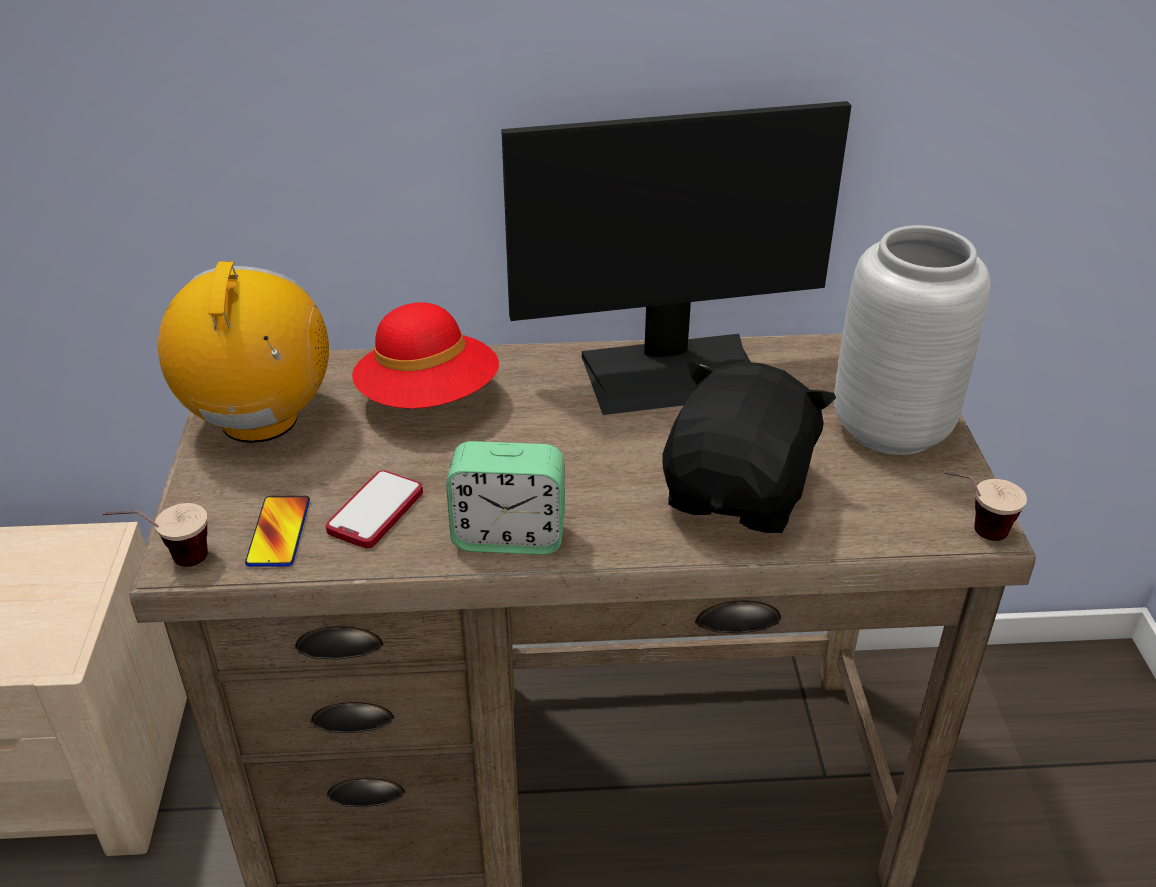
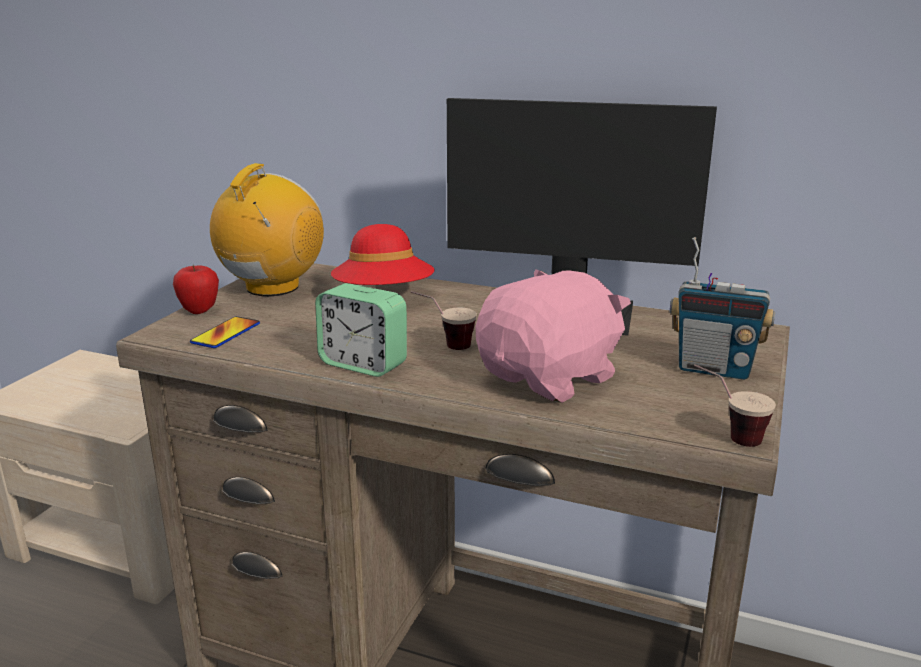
camera: 25 degrees right, 15 degrees down
cup [103,503,208,567] -> cup moved to [411,291,477,350]
phone [326,470,423,548] -> none
black plush toy [663,362,836,533] -> pink plush toy [475,269,631,403]
grey vase [834,225,991,455] -> radio [670,237,775,380]
none -> apple [173,265,219,314]

